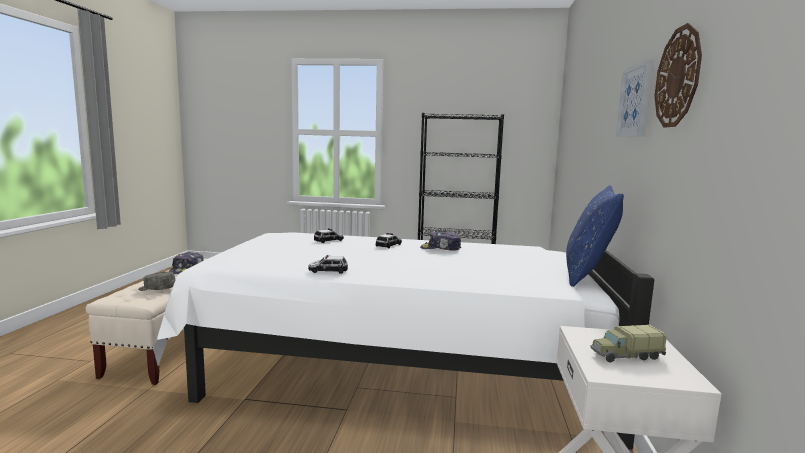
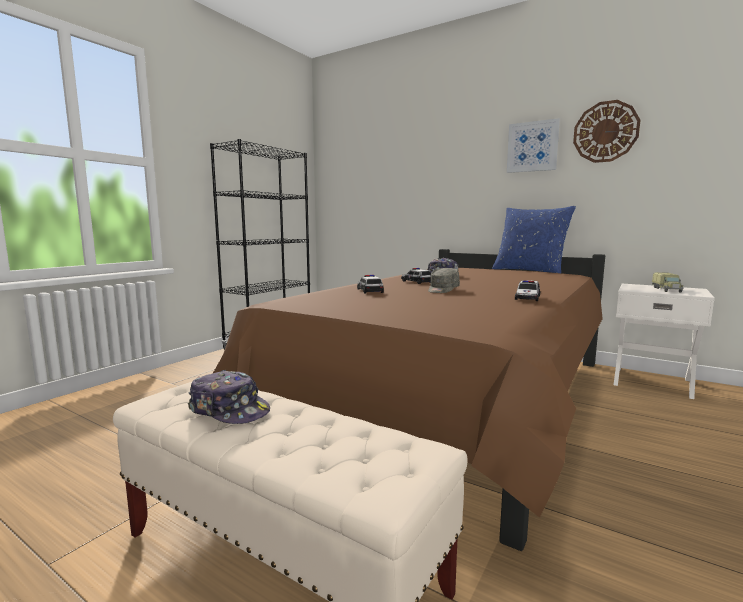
camera: 65 degrees left, 0 degrees up
grey cap [138,271,175,291] -> grey cap moved to [428,268,460,293]
white bed [153,232,654,450] -> brown bed [213,249,605,551]

